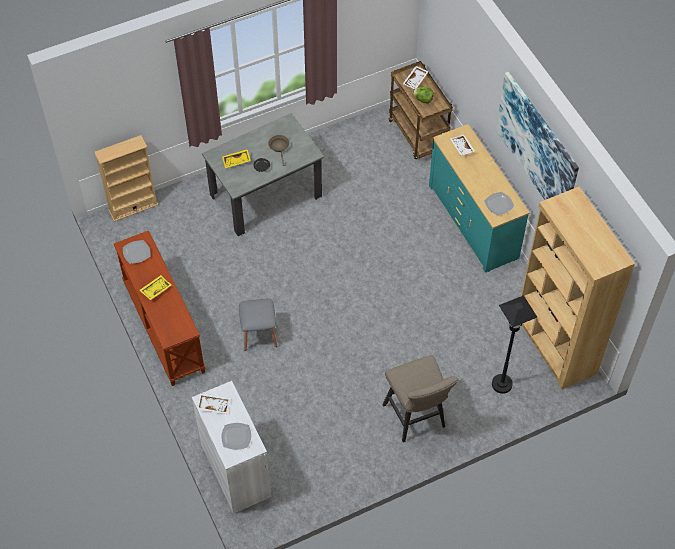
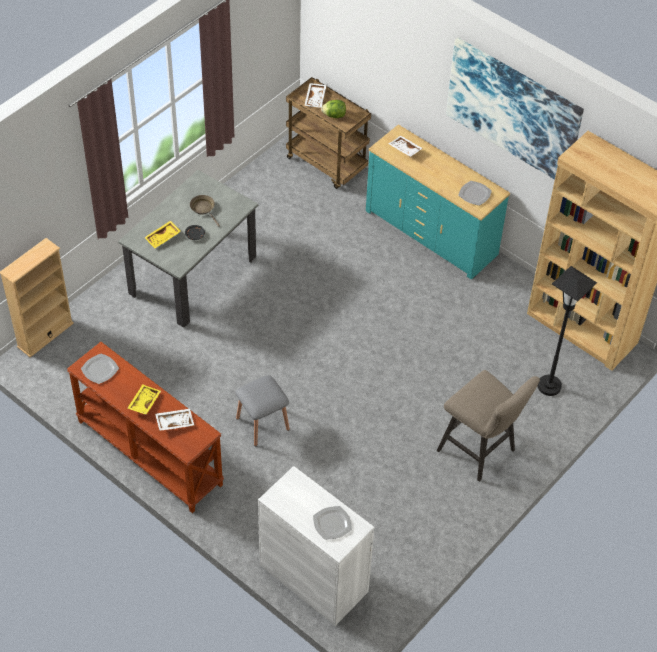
camera: 25 degrees left, 5 degrees down
white tray [197,393,230,414] -> white tray moved to [155,409,195,431]

